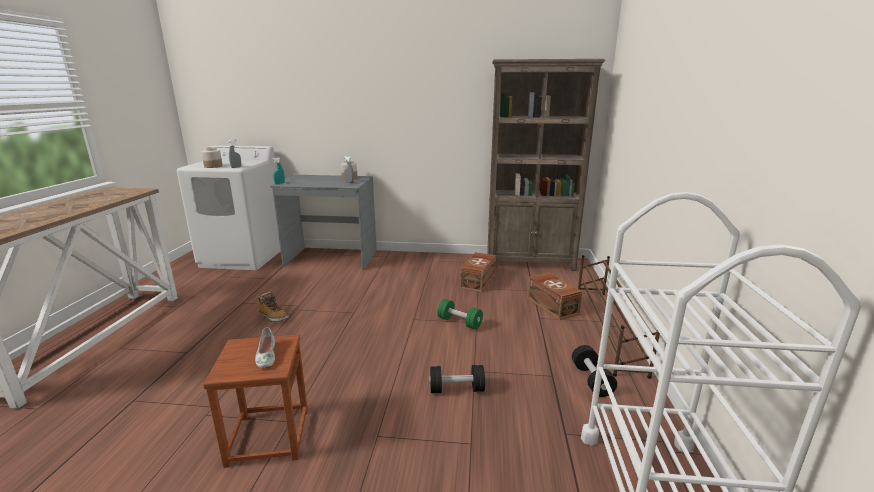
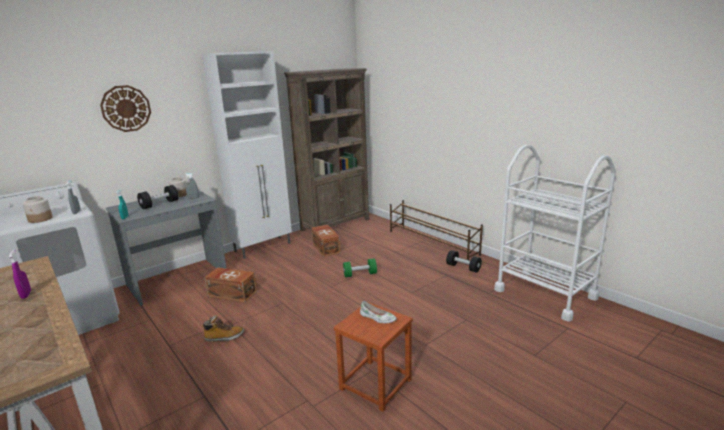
camera: 45 degrees left, 0 degrees up
black dumbbell [429,365,485,393] -> black dumbbell moved to [137,185,179,209]
brown storage box [527,273,582,320] -> brown storage box moved to [204,268,257,303]
none -> purple spray bottle [9,249,31,299]
none -> wall clock [100,85,151,132]
none -> white cabinet [202,51,292,259]

